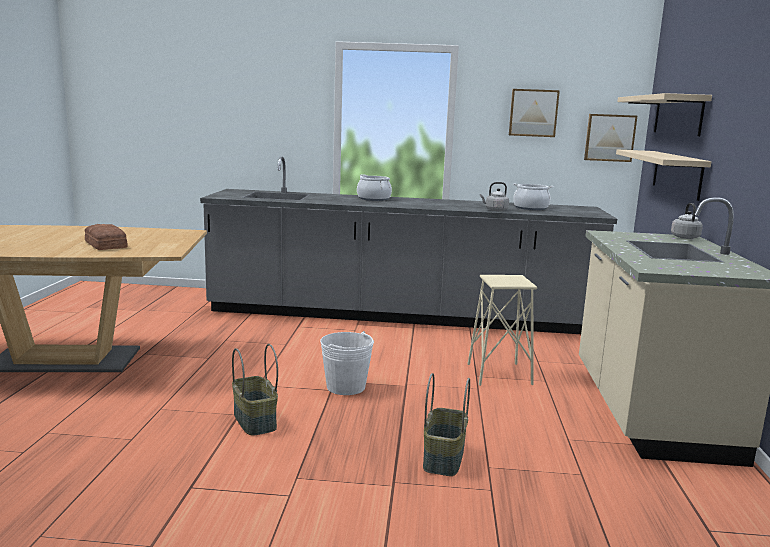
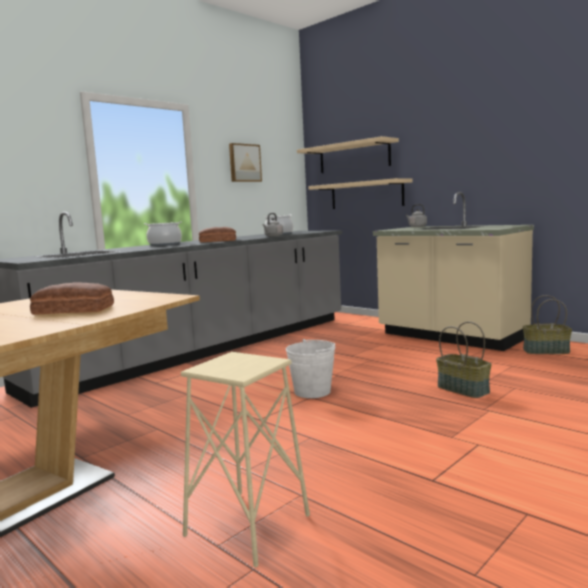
camera: 50 degrees left, 5 degrees down
basket [232,344,278,436] -> basket moved to [523,295,572,354]
beige stool [467,275,537,386] -> beige stool moved to [181,352,310,568]
picture [584,114,637,162] -> none
none -> bread [199,227,236,242]

